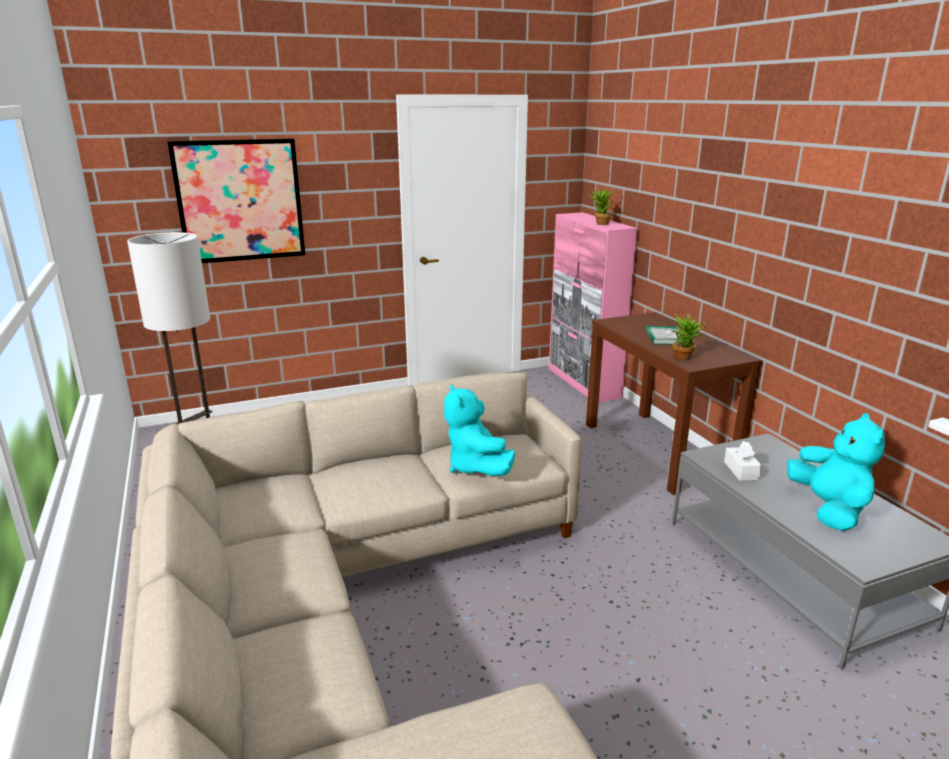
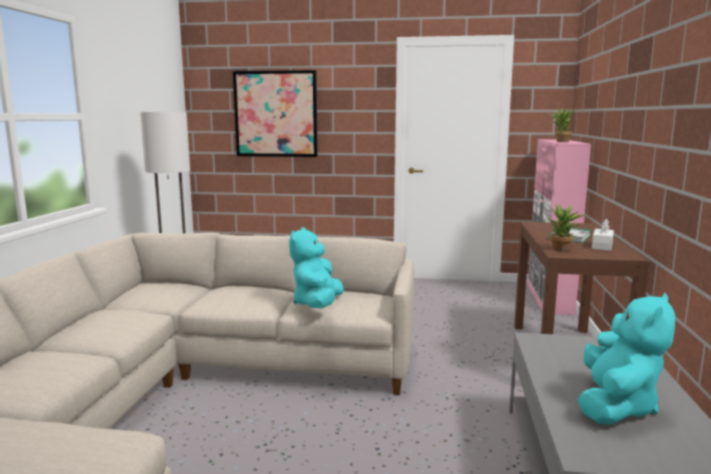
camera: 30 degrees right, 10 degrees down
white tissue box [724,441,762,481] -> white tissue box moved to [592,219,614,251]

